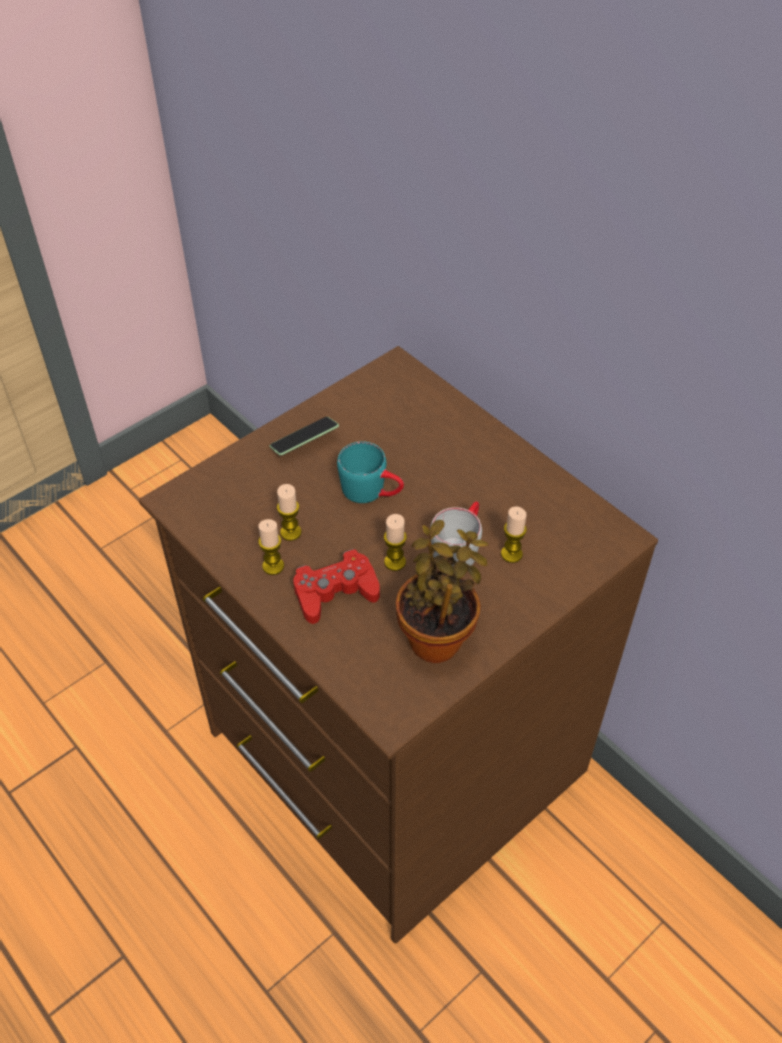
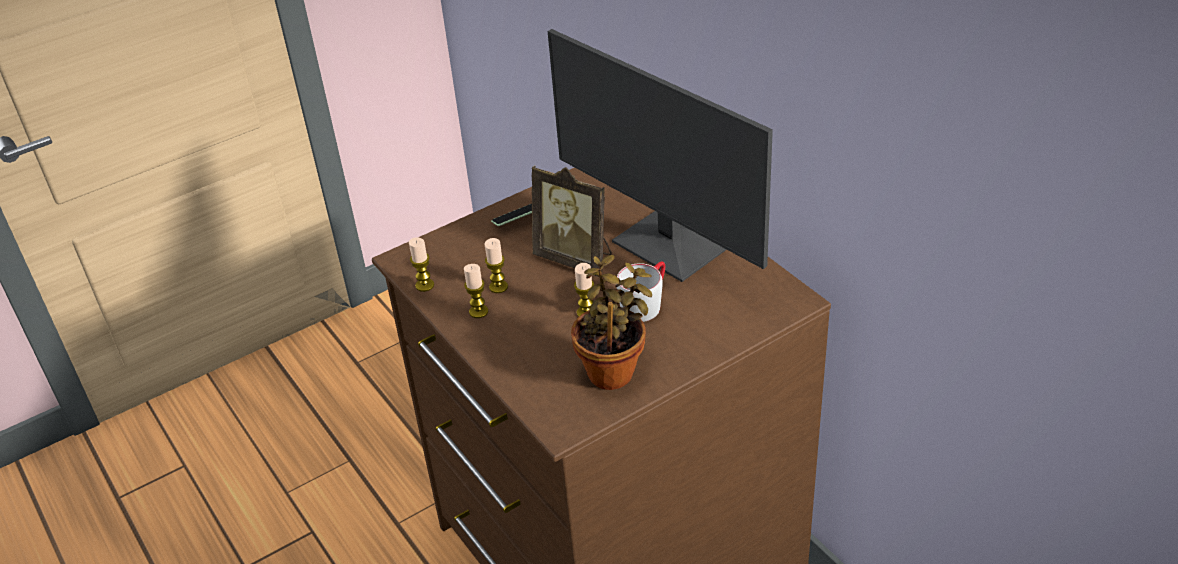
camera: 10 degrees right, 10 degrees down
red game controller [294,549,380,624] -> none
turquoise mug [337,441,404,503] -> picture frame [532,165,612,277]
candle [501,506,527,563] -> candle moved to [409,237,434,292]
none -> monitor [548,29,773,282]

